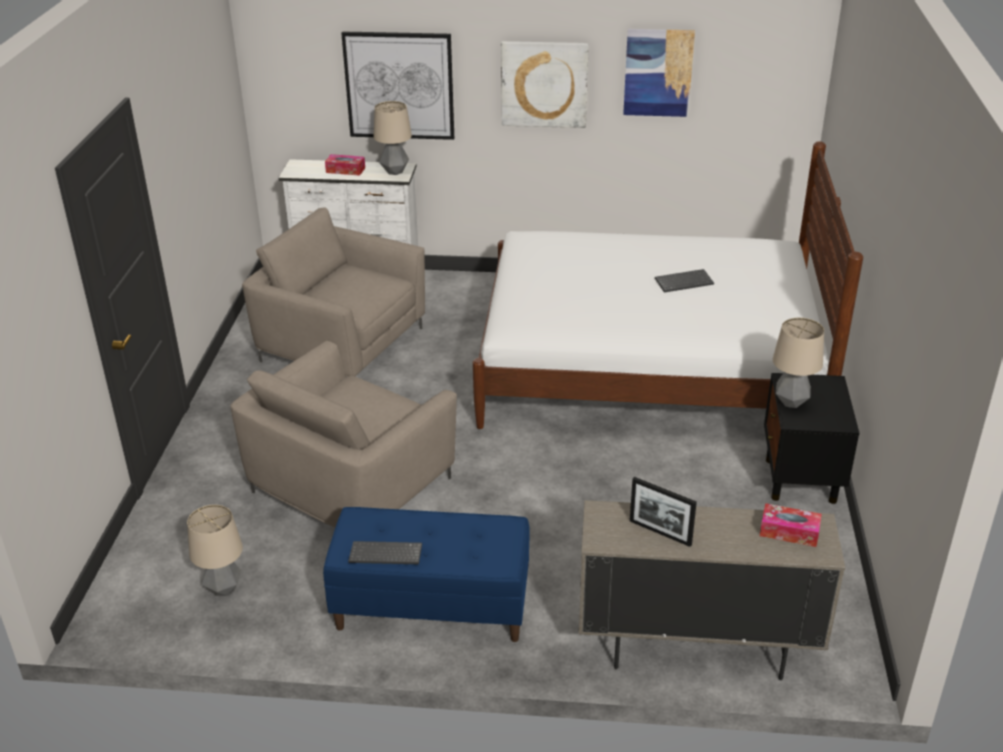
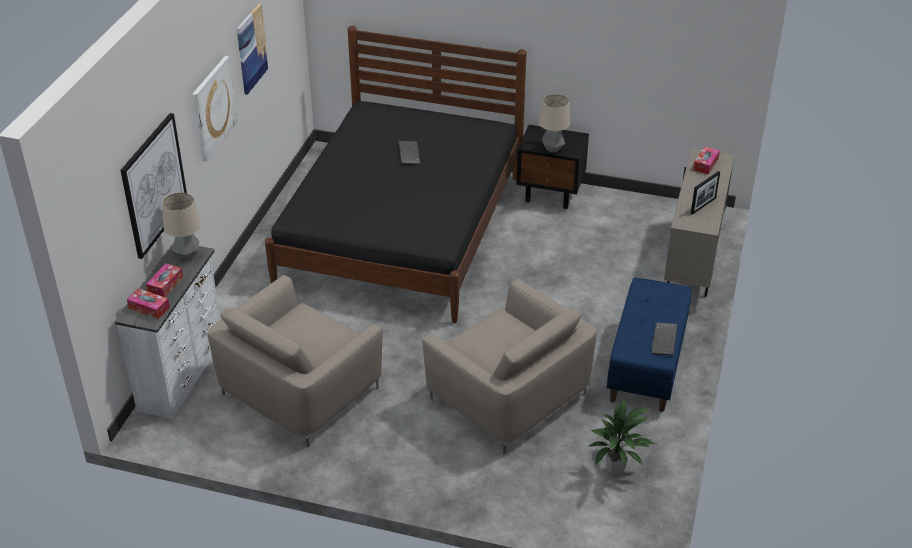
camera: 80 degrees left, 5 degrees up
table lamp [187,505,243,596] -> potted plant [587,398,655,476]
white bed [473,141,863,429] -> black bed [265,26,527,323]
none -> tissue box [127,288,170,319]

